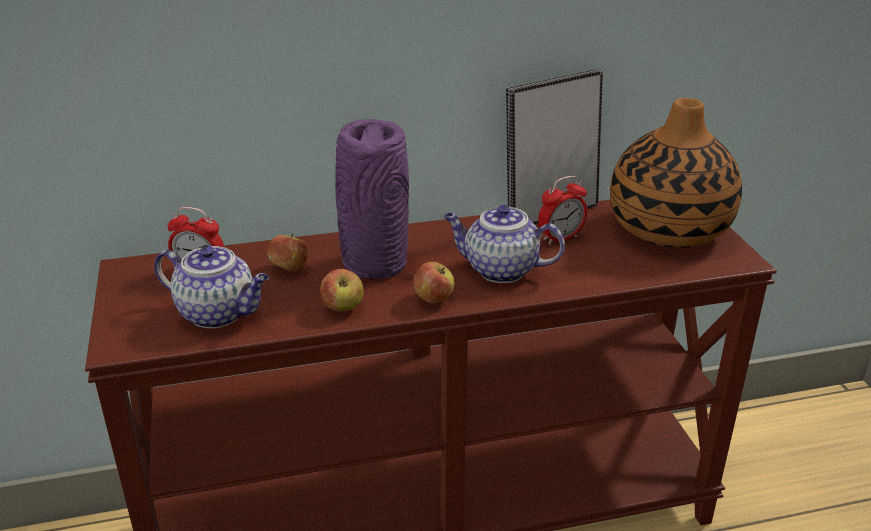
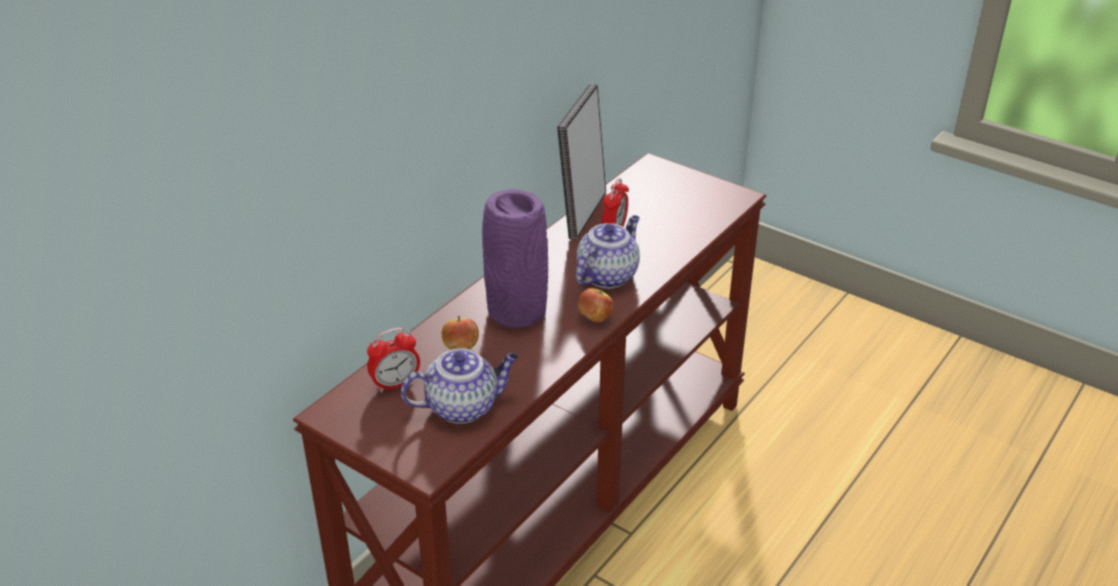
camera: 40 degrees left, 5 degrees up
apple [320,269,364,311] -> none
teapot [444,205,565,283] -> teapot turned 150 degrees clockwise [576,215,640,288]
vase [610,98,742,248] -> none

